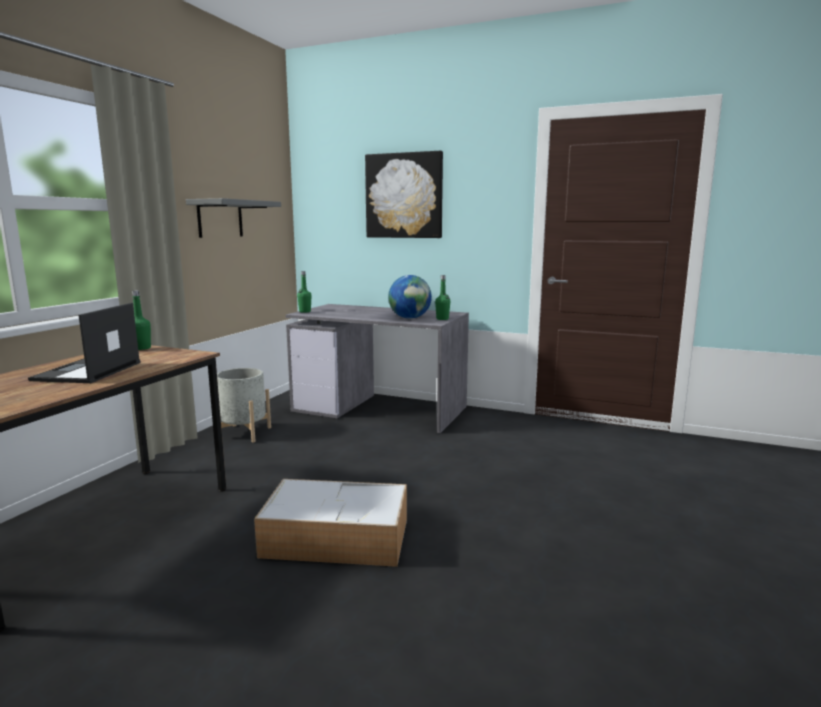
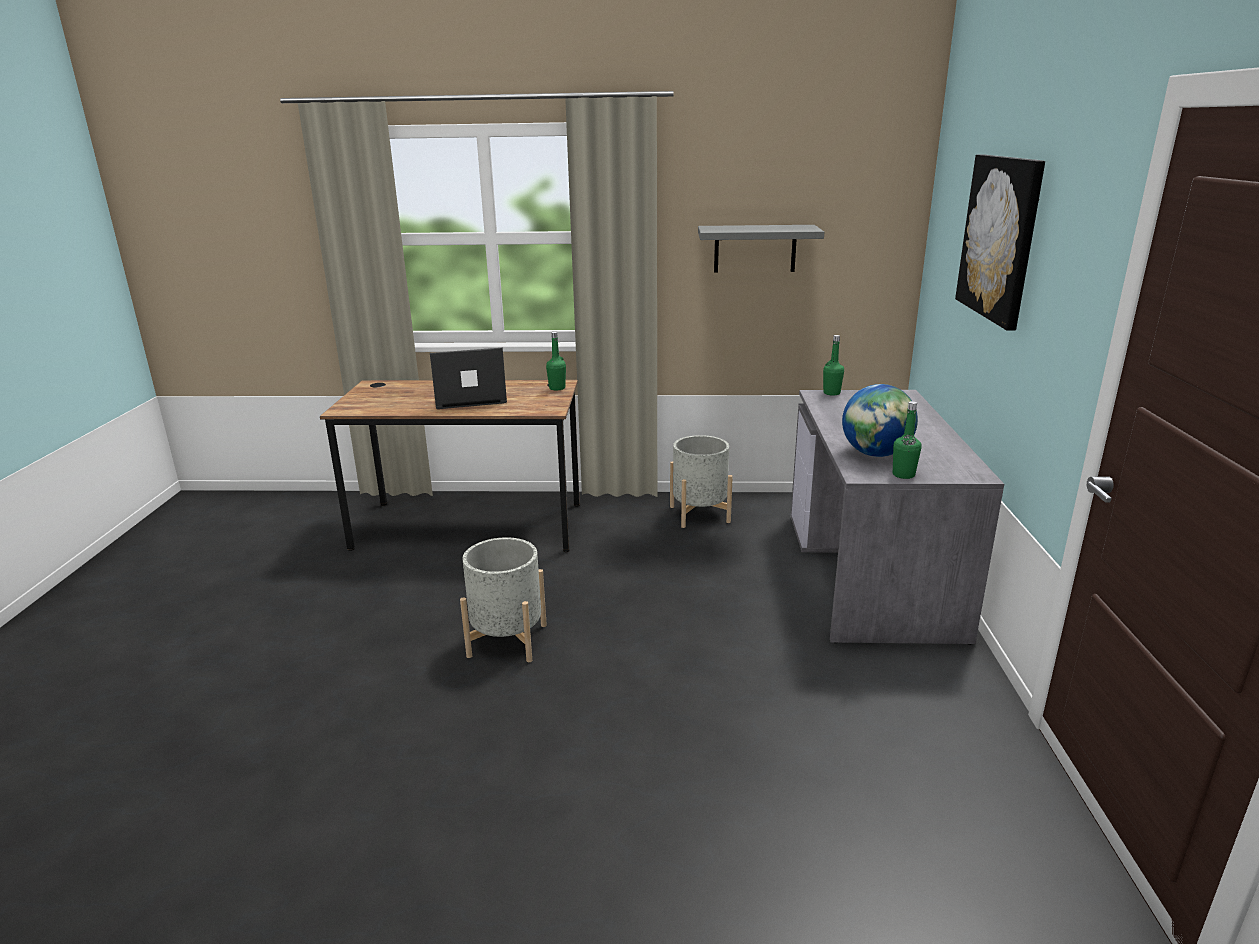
camera: 70 degrees right, 10 degrees up
storage box [254,479,407,567] -> grey planter [460,537,547,662]

